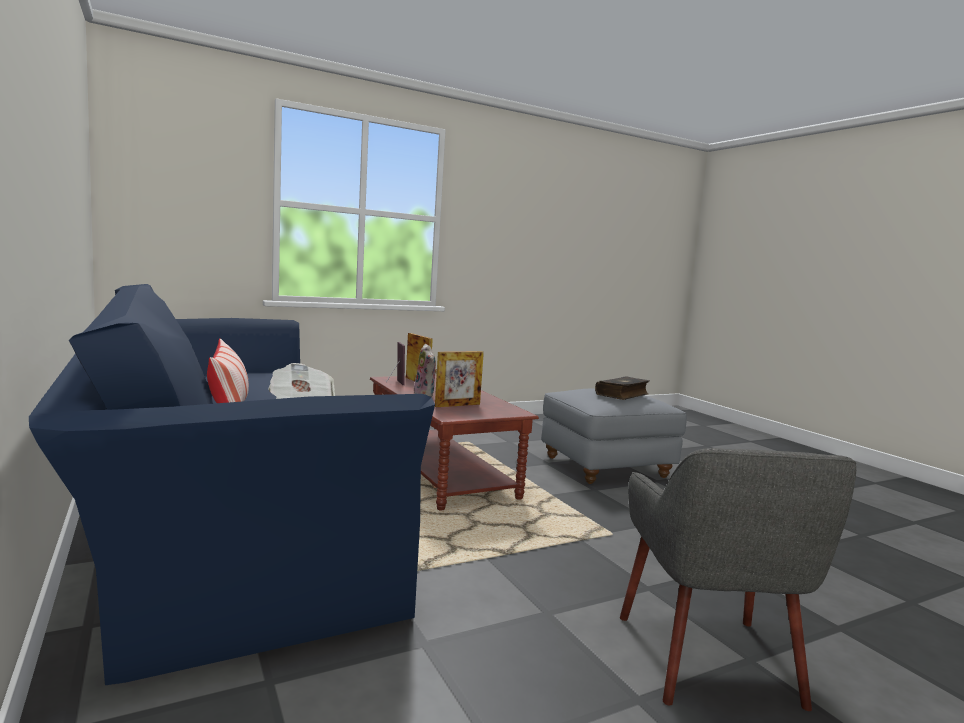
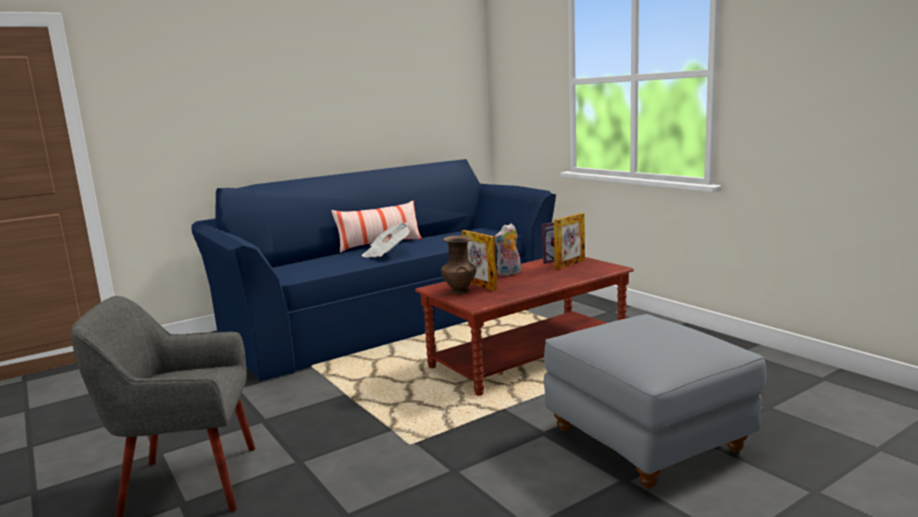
camera: 85 degrees right, 5 degrees up
book [595,376,650,400] -> none
none -> brown vase [441,236,476,294]

